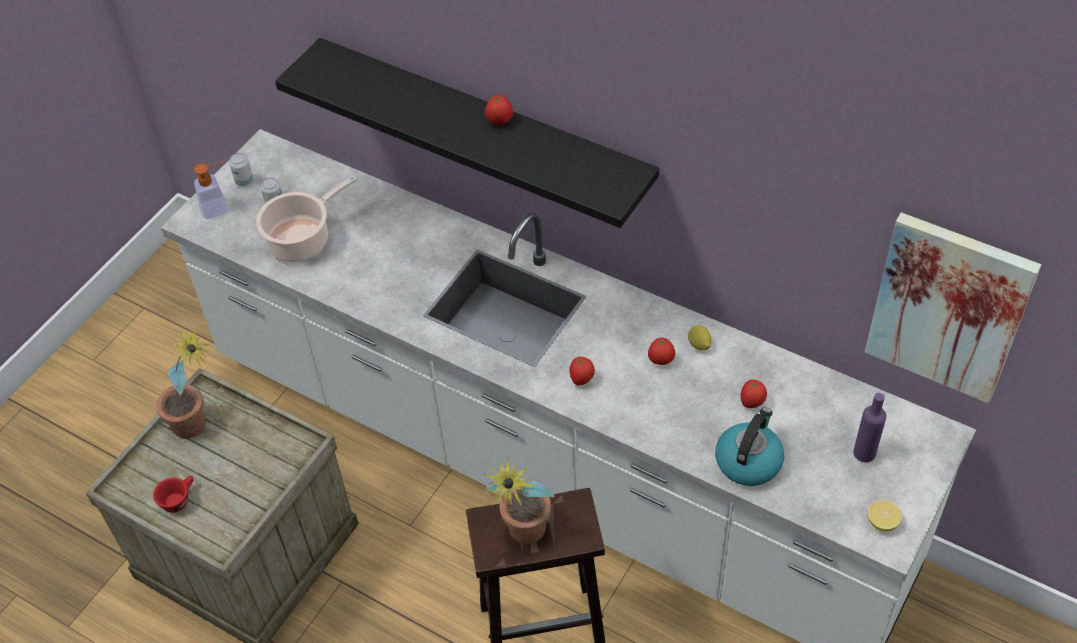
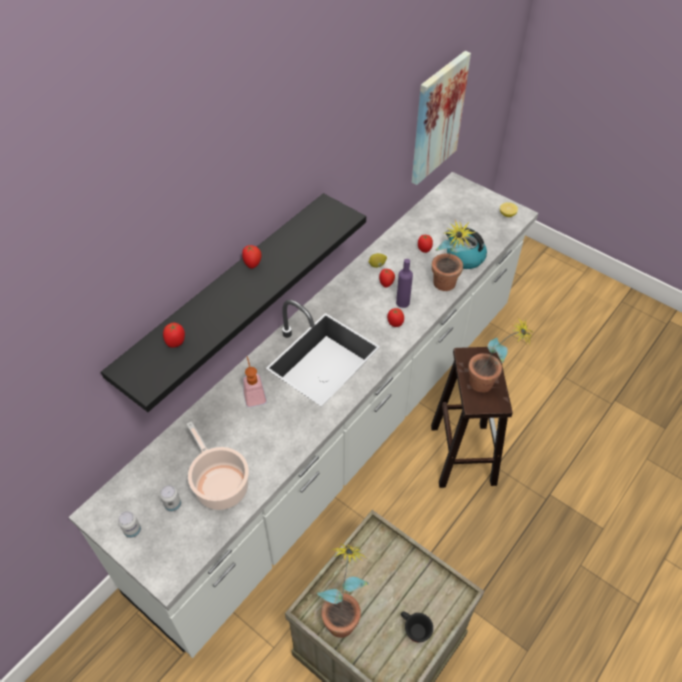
camera: 85 degrees left, 0 degrees up
red cup [153,475,194,513] -> black cup [401,611,433,643]
soap dispenser [194,161,229,219] -> soap dispenser moved to [243,356,267,407]
purple bottle [853,393,886,462] -> purple bottle moved to [396,259,413,308]
none -> tomato [163,323,185,348]
none -> potted plant [432,220,475,291]

